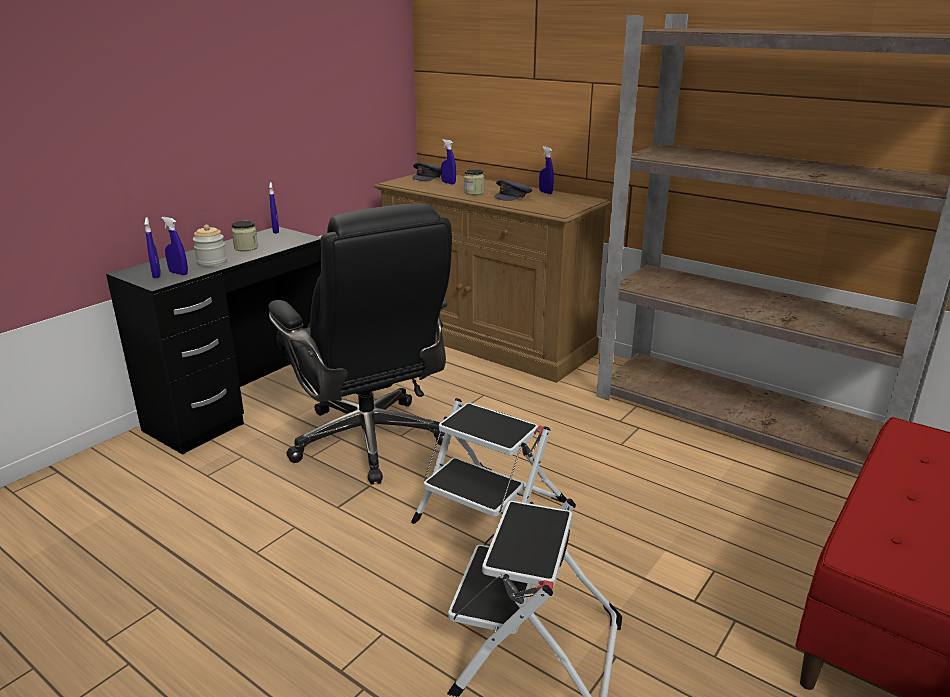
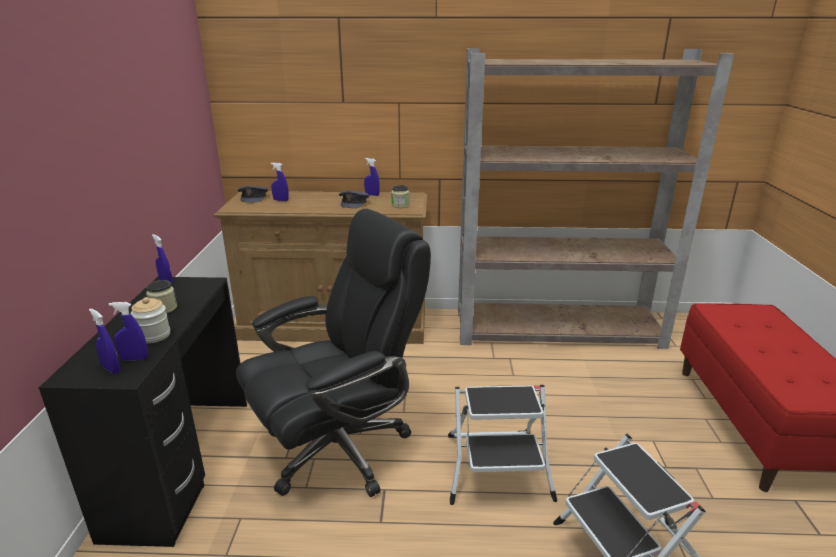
camera: 35 degrees left, 0 degrees up
black office chair [269,203,452,485] -> black office chair turned 60 degrees counterclockwise [236,209,431,497]
jar [464,169,484,195] -> jar moved to [391,185,409,208]

